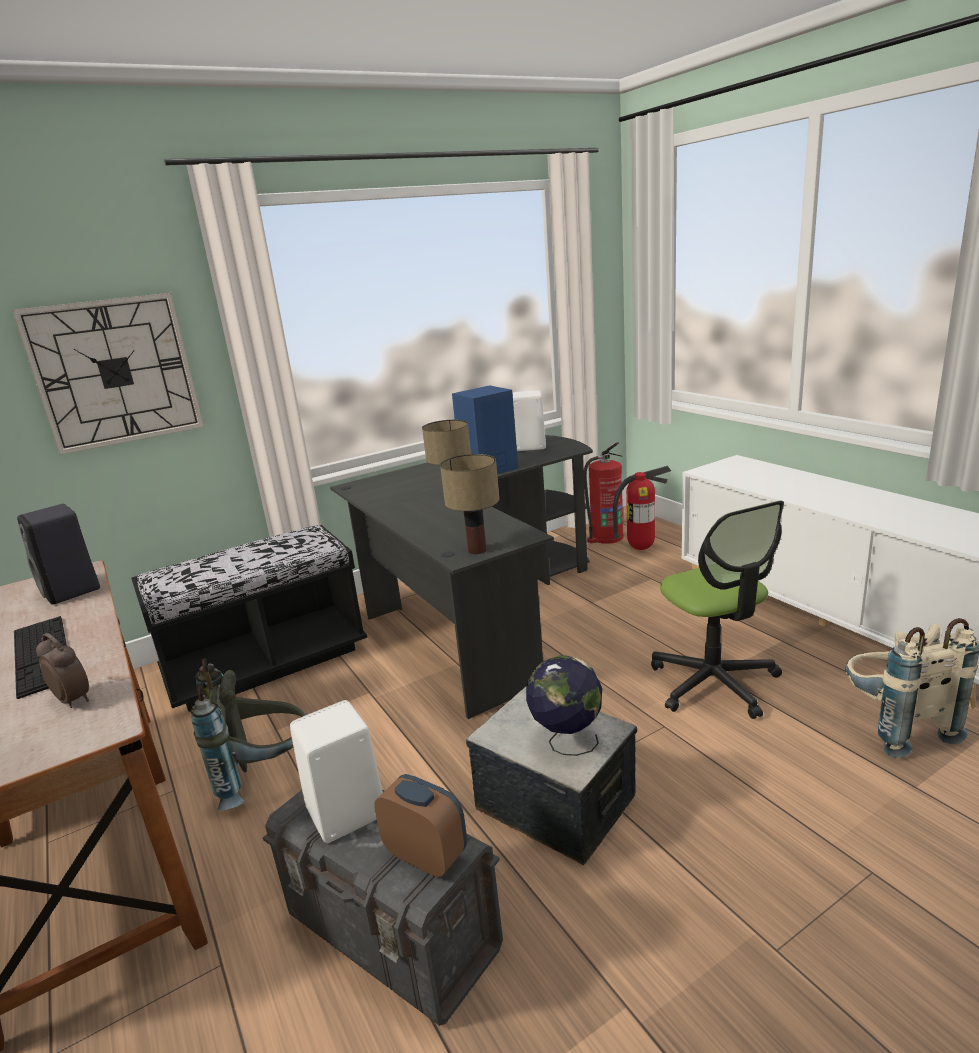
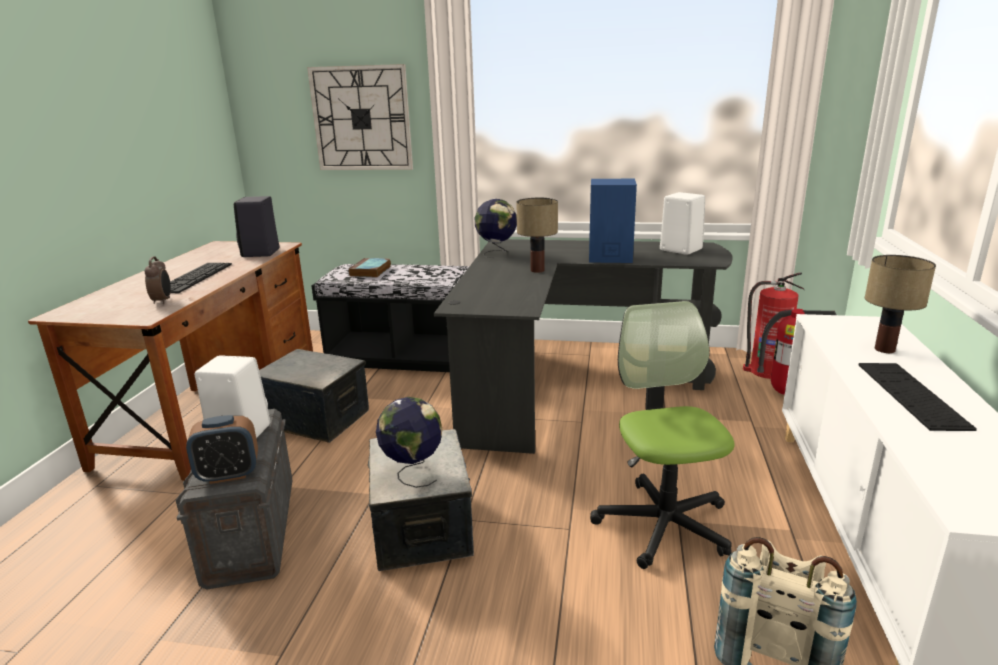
camera: 40 degrees right, 0 degrees up
grey backpack [190,658,307,811] -> storage box [259,349,369,443]
alarm clock [374,774,467,877] -> alarm clock turned 90 degrees clockwise [186,415,258,484]
table lamp [440,454,499,554] -> table lamp moved to [865,255,936,353]
office chair [651,500,784,719] -> office chair turned 150 degrees clockwise [590,301,735,569]
none -> book [348,258,391,278]
none -> globe [475,199,517,258]
none -> keyboard [859,363,977,431]

